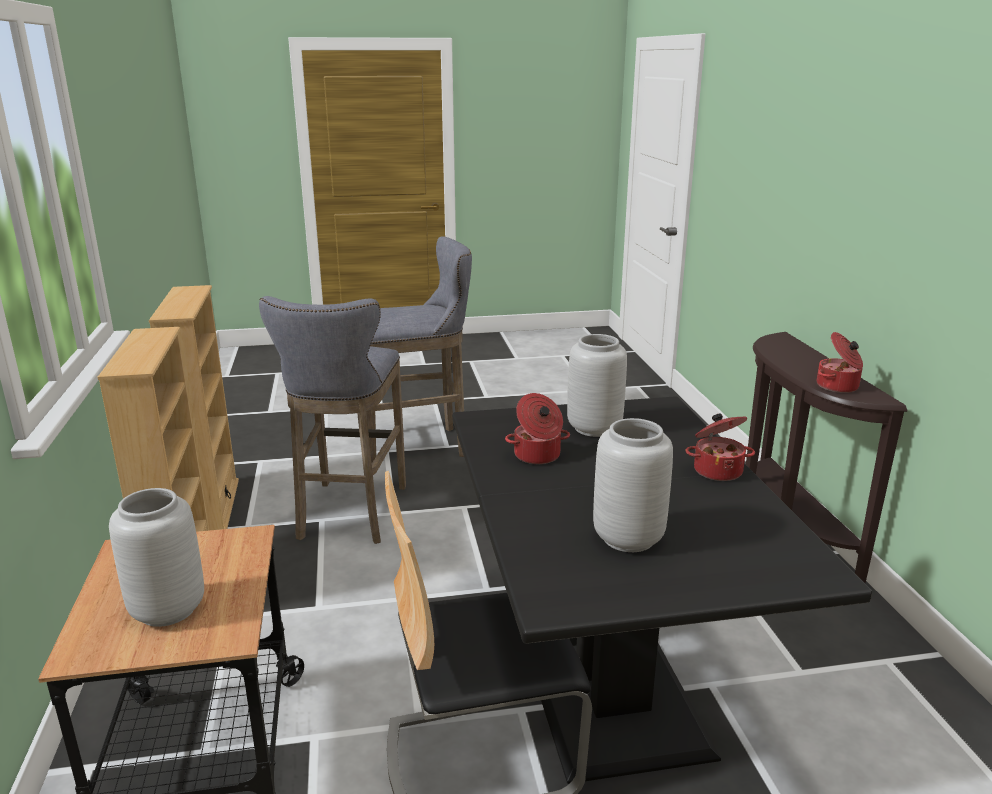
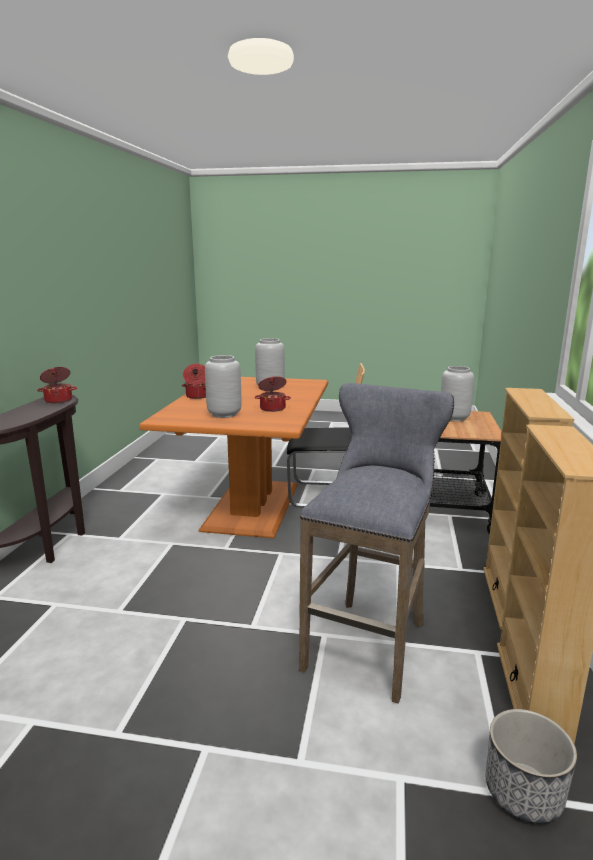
camera: 160 degrees left, 5 degrees down
grey stool [366,236,472,462] -> none
black dining table [452,396,872,784] -> orange dining table [139,377,328,538]
none -> planter [486,709,577,823]

